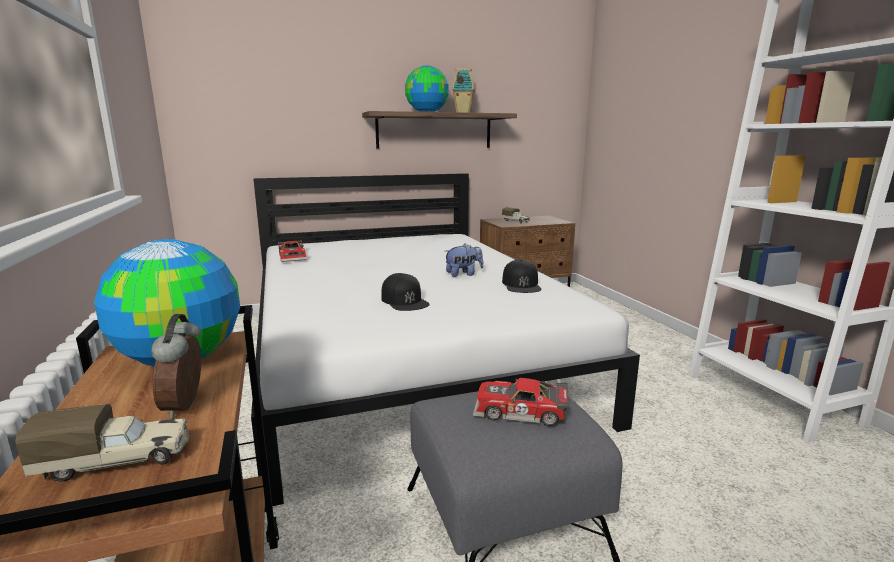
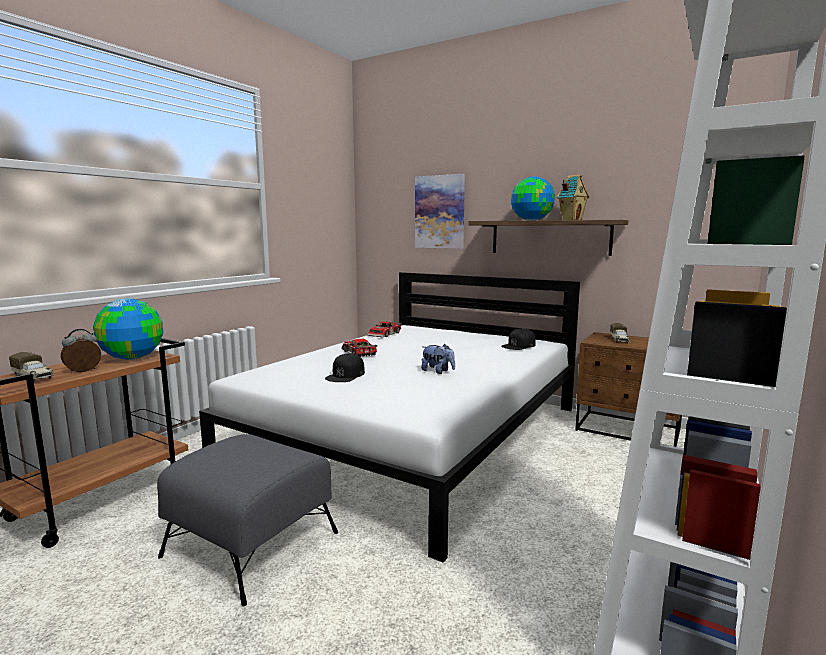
camera: 50 degrees right, 5 degrees down
toy car [473,378,569,426] -> toy car moved to [341,339,377,357]
black cap [502,259,541,293] -> black cap moved to [501,328,535,350]
none -> picture [415,174,465,249]

